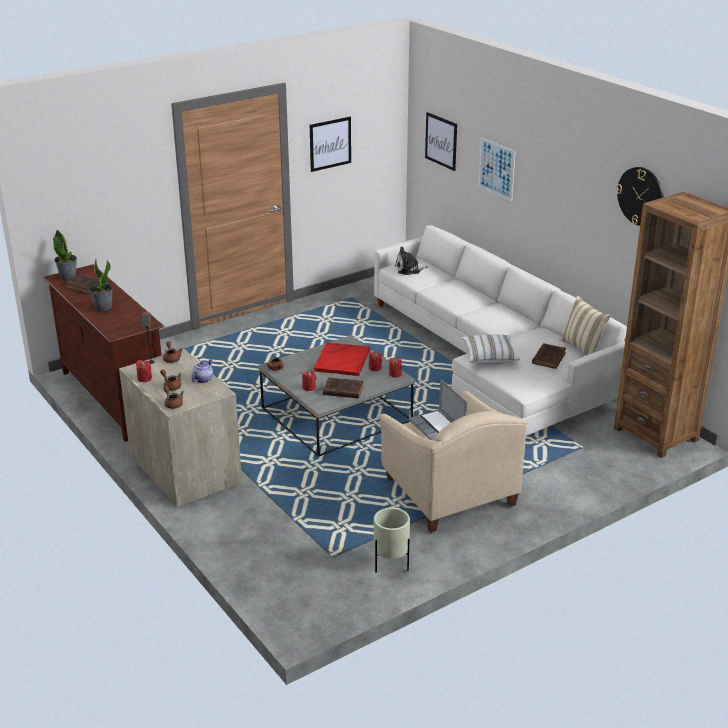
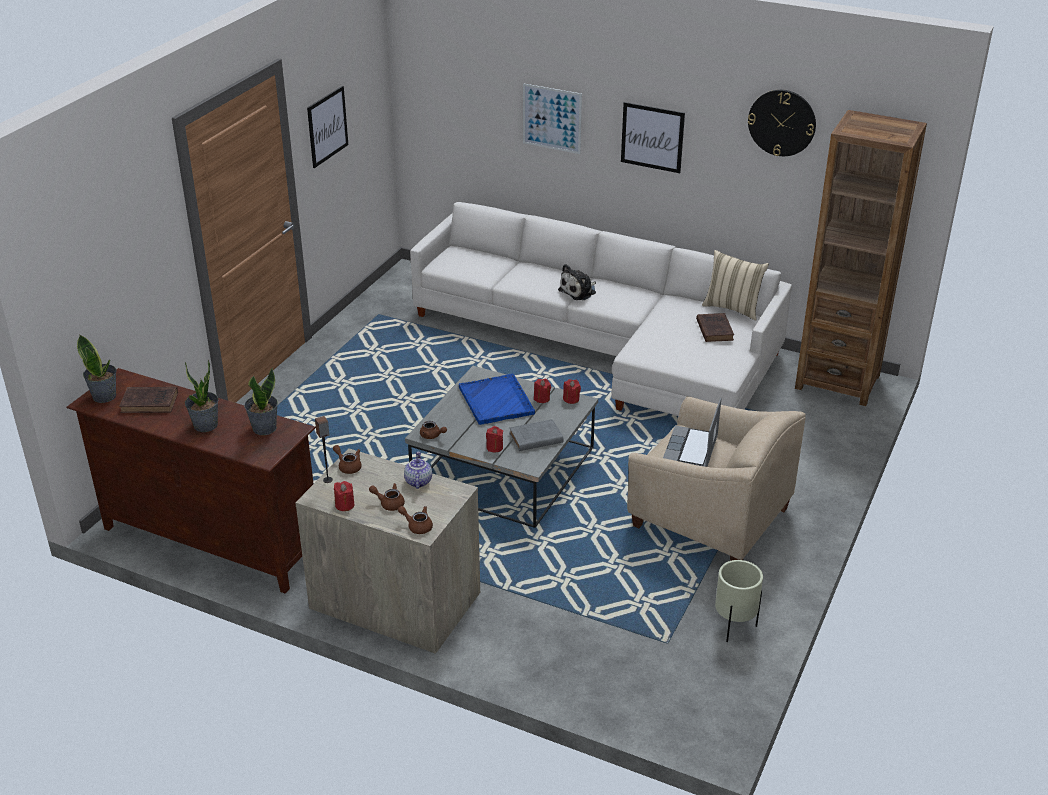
camera: 30 degrees left, 5 degrees up
red tray [314,342,370,376] -> blue tray [459,374,535,425]
brown book [323,377,364,398] -> grey book [510,419,563,451]
plush toy [395,246,428,275] -> plush toy moved to [558,264,596,300]
laptop [409,379,467,440] -> laptop turned 75 degrees clockwise [663,398,721,467]
picture [425,112,457,171] -> picture moved to [621,102,685,173]
white pillow [461,334,520,365] -> none
none -> potted plant [244,368,278,435]

